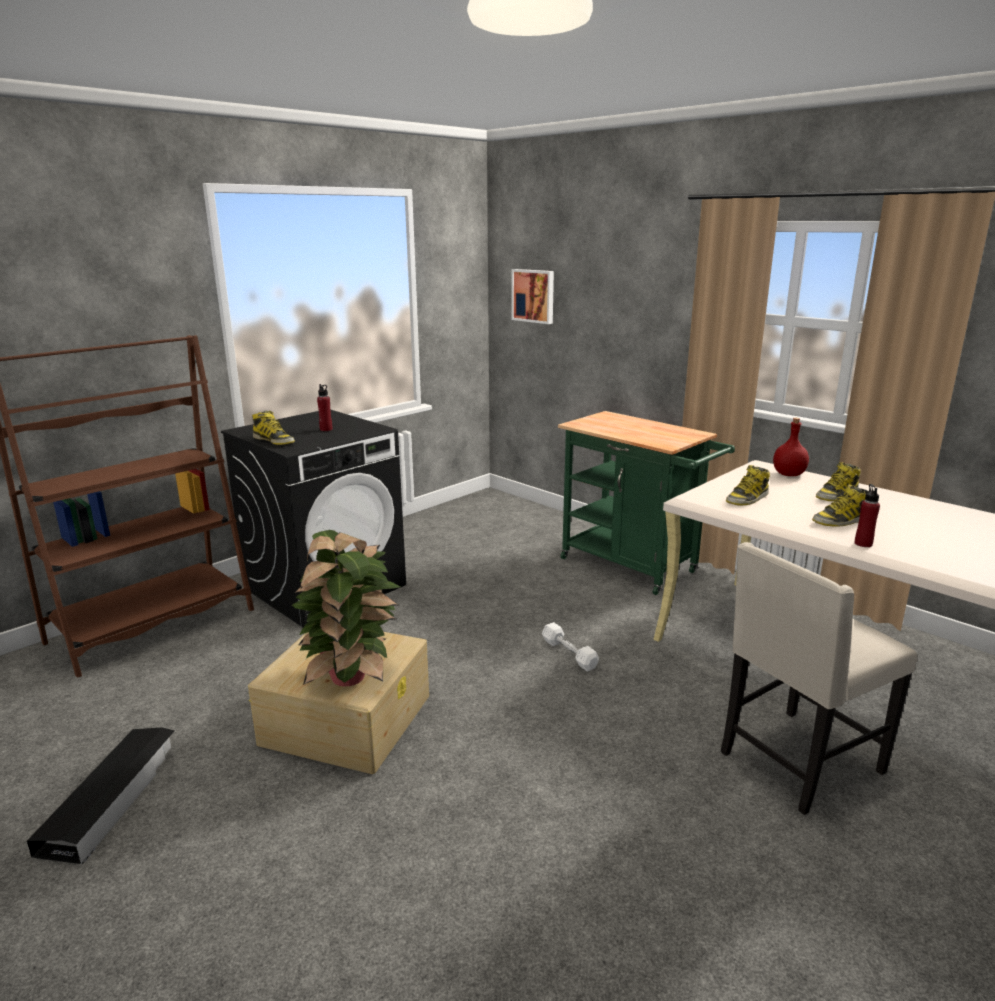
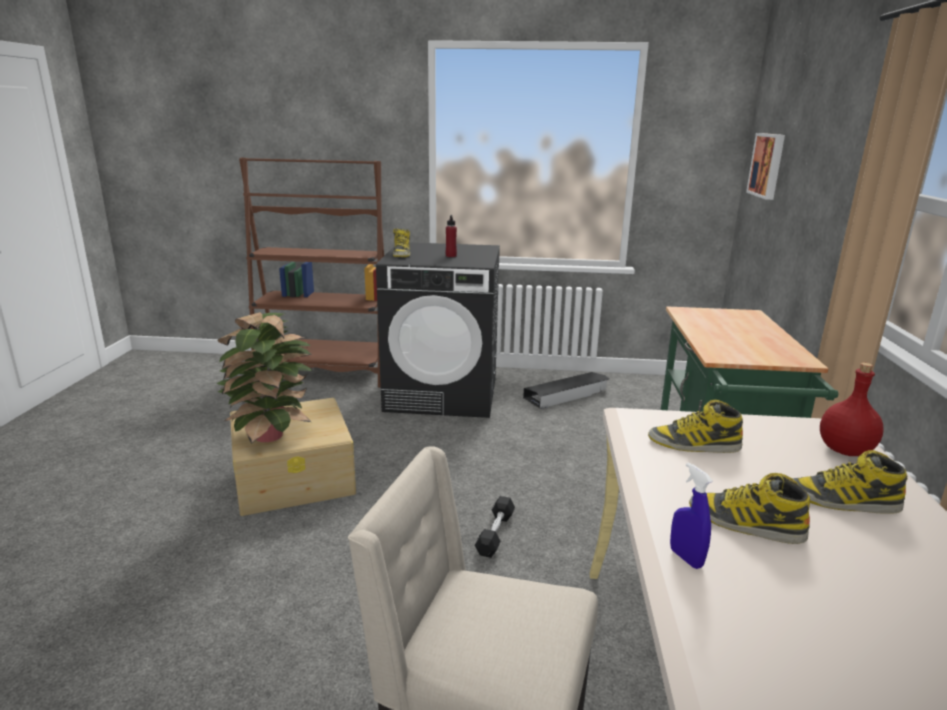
camera: 50 degrees right, 0 degrees up
black storage box [27,728,174,865] -> black storage box moved to [523,372,609,409]
white dumbbell [542,622,599,671] -> black dumbbell [475,496,515,558]
red bottle [855,484,880,547] -> blue spray bottle [670,462,713,569]

